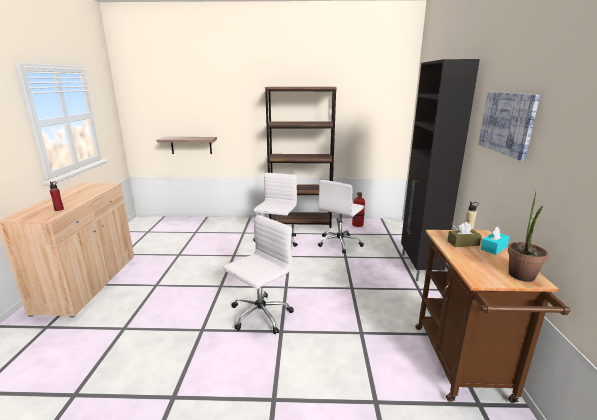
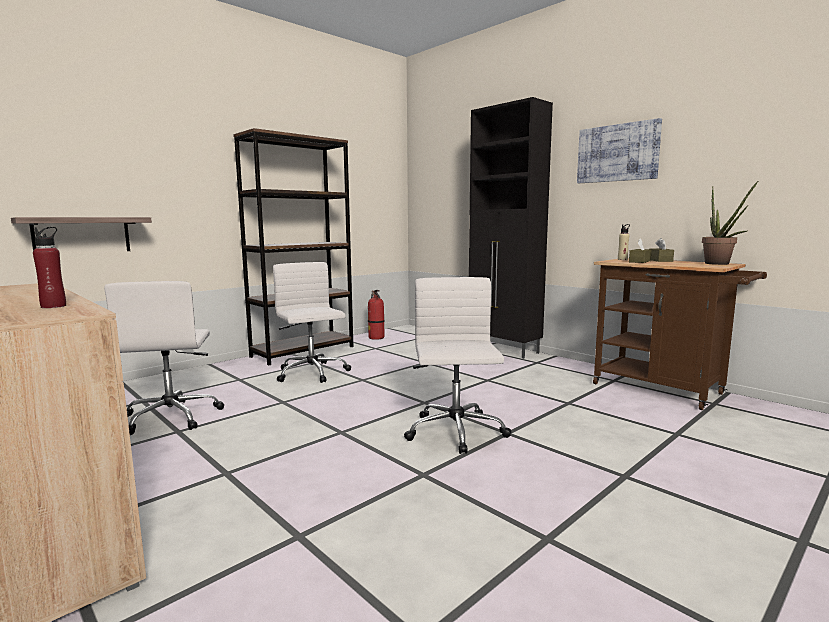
camera: 45 degrees left, 10 degrees down
white office chair [318,180,364,253] -> white office chair moved to [104,281,224,435]
turquoise tissue box [481,226,510,255] -> brown tissue box [650,238,674,262]

